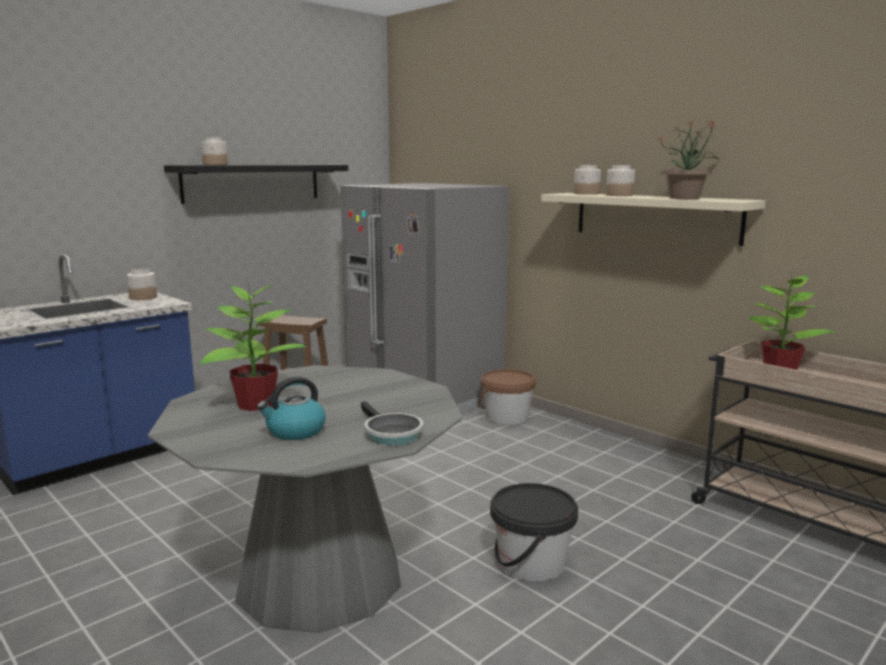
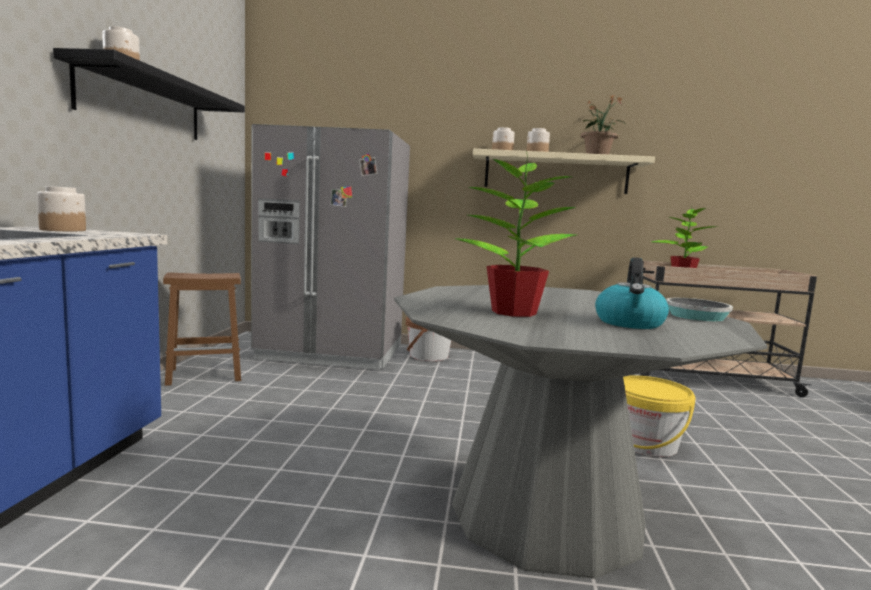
camera: 40 degrees left, 5 degrees down
black bucket [490,483,578,581] -> yellow bucket [623,375,696,457]

